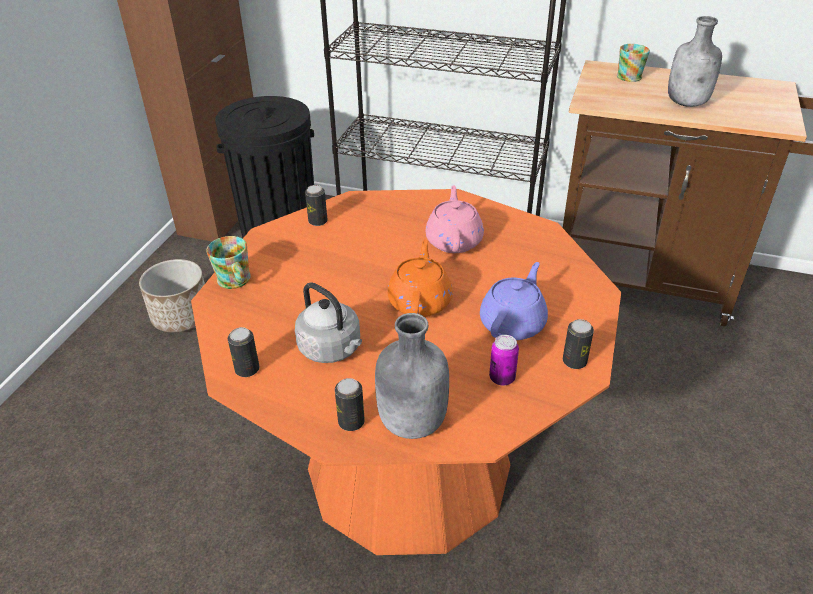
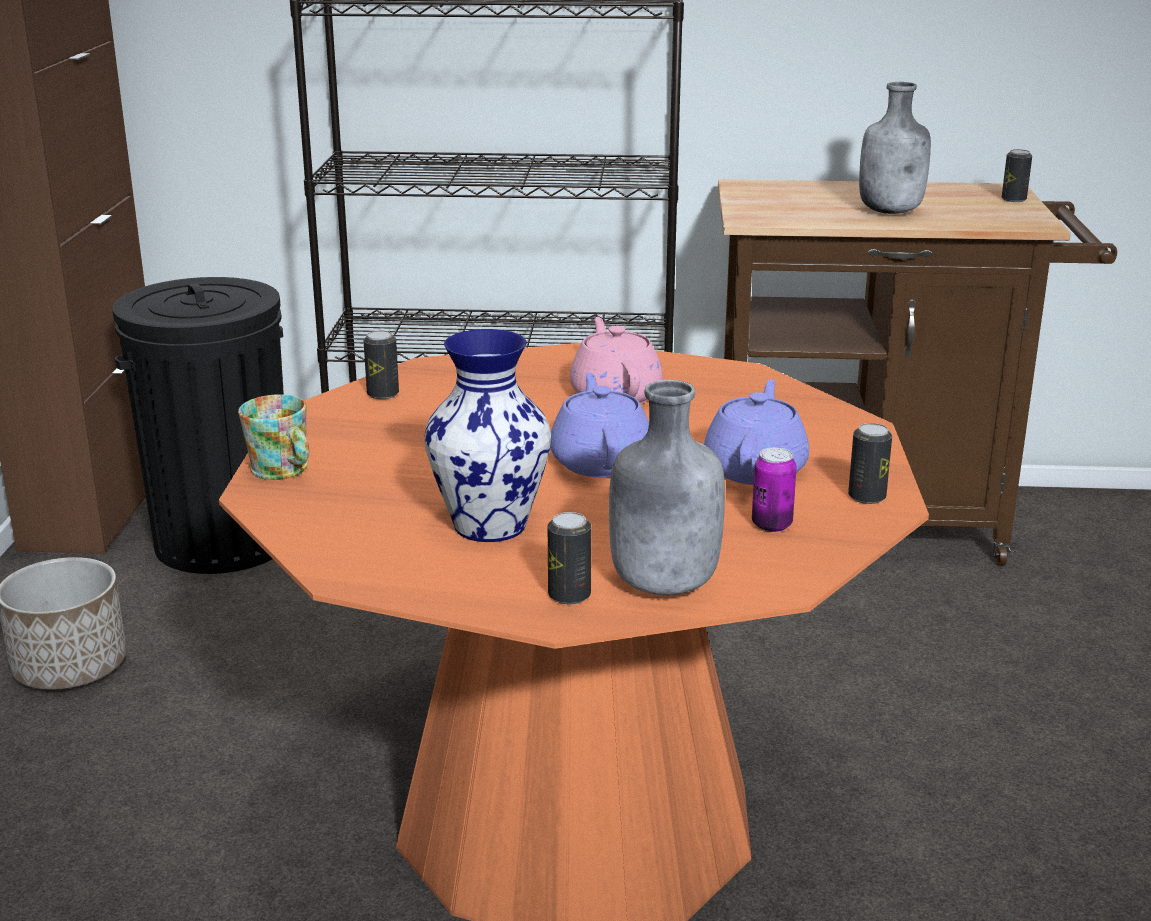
camera: 15 degrees left, 15 degrees down
can [228,327,259,377] -> can moved to [1002,149,1032,202]
grey kettle [295,282,362,363] -> vase [424,329,551,542]
orange teapot [388,239,452,317] -> purple teapot [550,372,649,477]
mug [617,44,650,82] -> none

